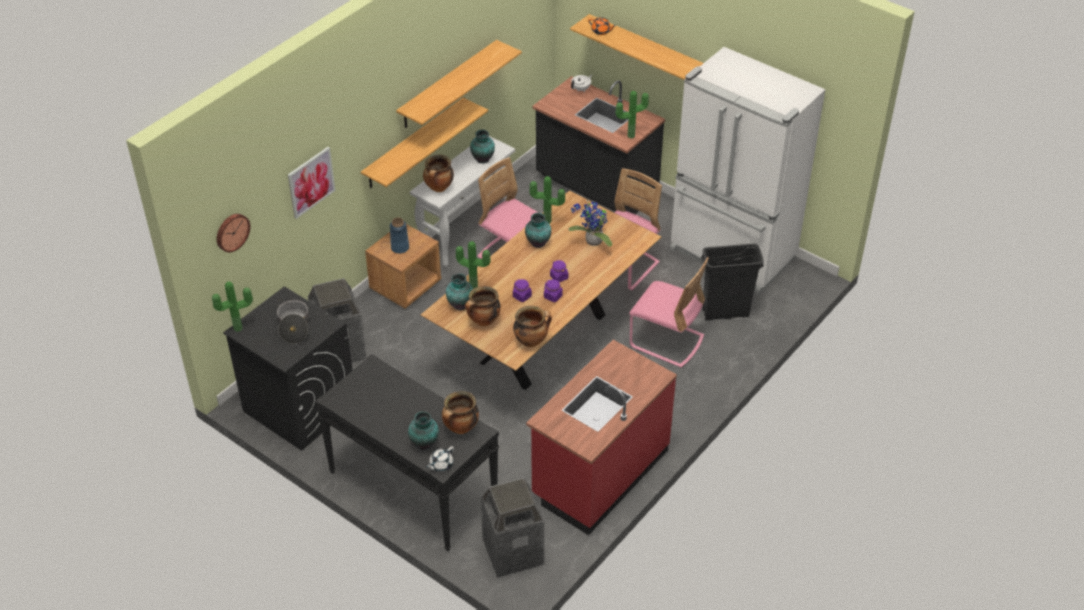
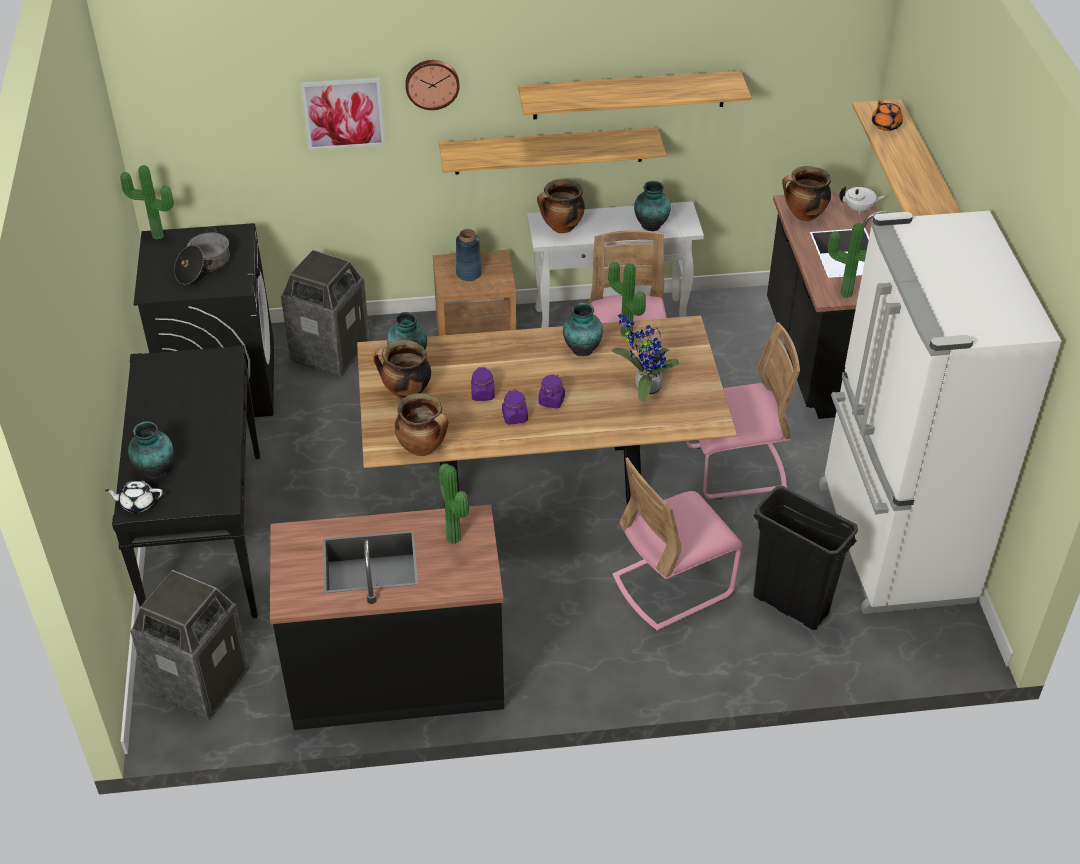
camera: 45 degrees right, 0 degrees up
wall clock [217,214,250,253] -> wall clock moved to [405,60,460,110]
cooking pot [442,391,479,434] -> cooking pot moved to [782,166,831,221]
potted plant [456,241,491,289] -> potted plant moved to [439,463,469,544]
red counter [526,340,677,535] -> black counter [270,505,504,730]
pink chair [629,257,709,368] -> pink chair turned 75 degrees clockwise [612,457,743,631]

